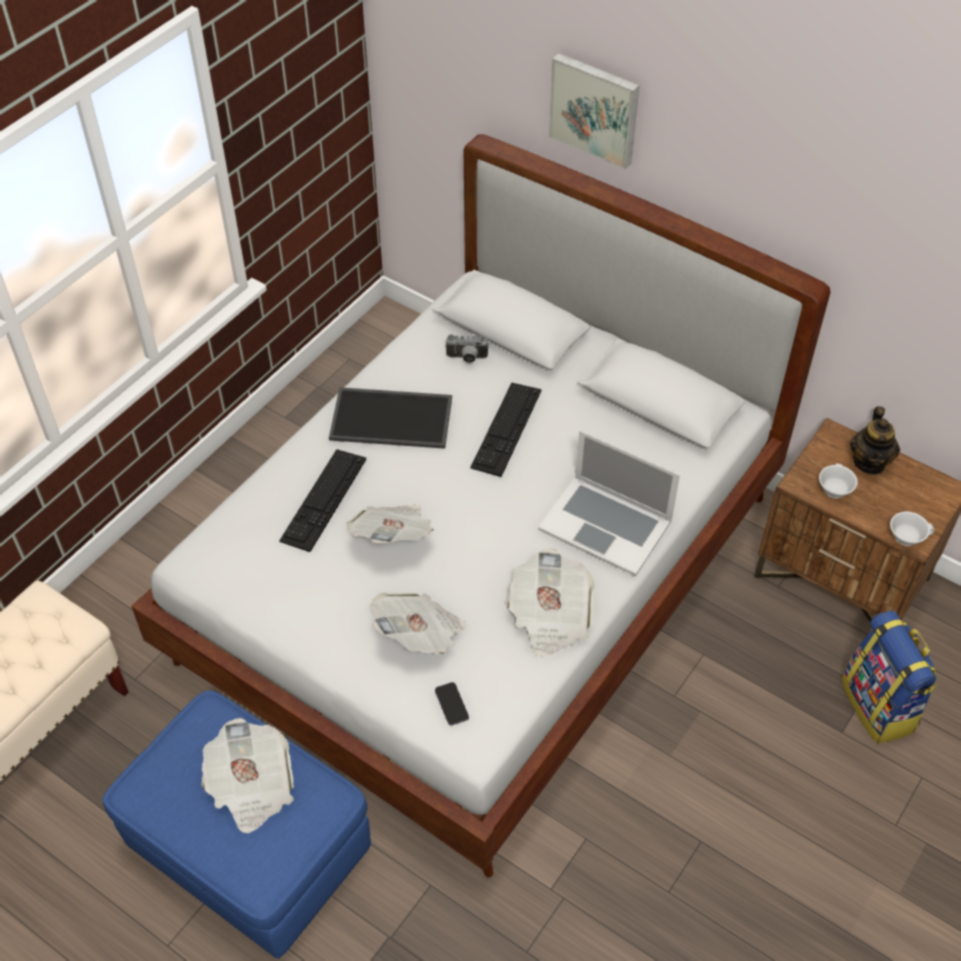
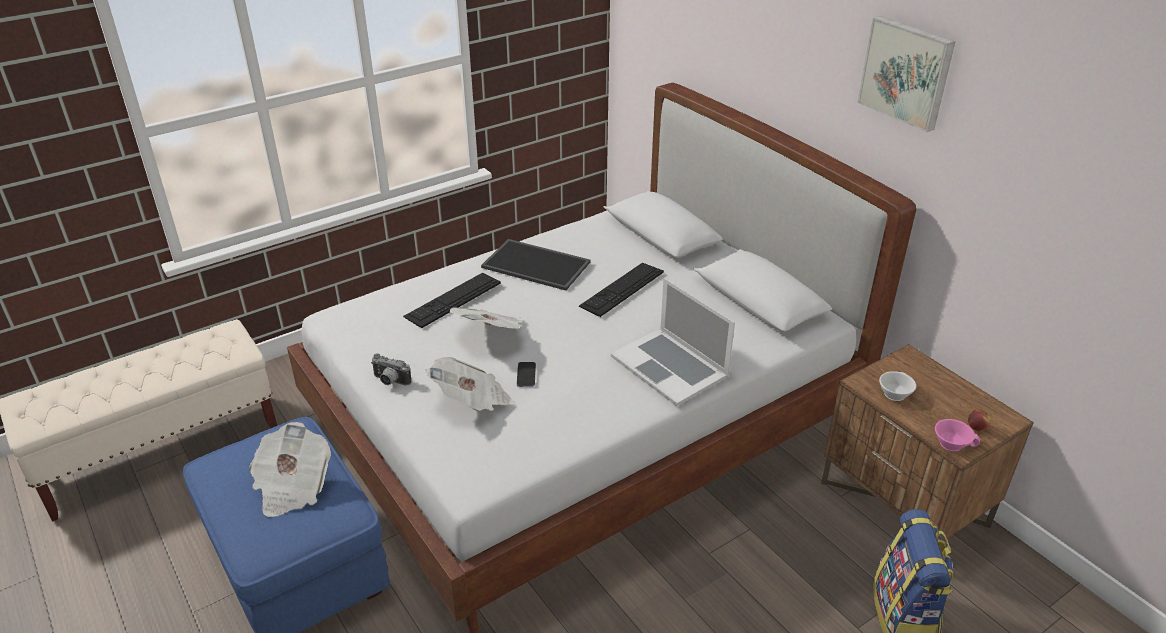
camera: 20 degrees right, 15 degrees down
phone [435,682,469,726] -> phone moved to [517,362,536,387]
camera [445,334,489,363] -> camera moved to [371,353,411,385]
newspaper [507,549,595,657] -> none
picture [548,53,640,169] -> picture moved to [857,16,955,132]
teapot [850,406,900,475] -> none
white cup [890,511,935,546] -> pink cup [935,419,980,451]
none -> apple [968,410,991,431]

